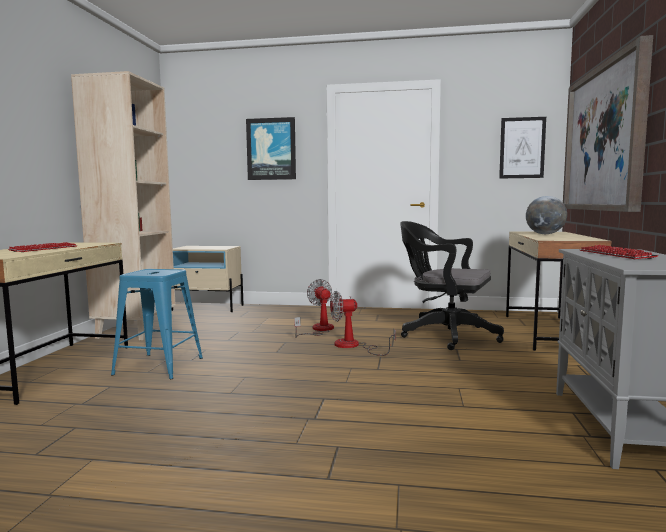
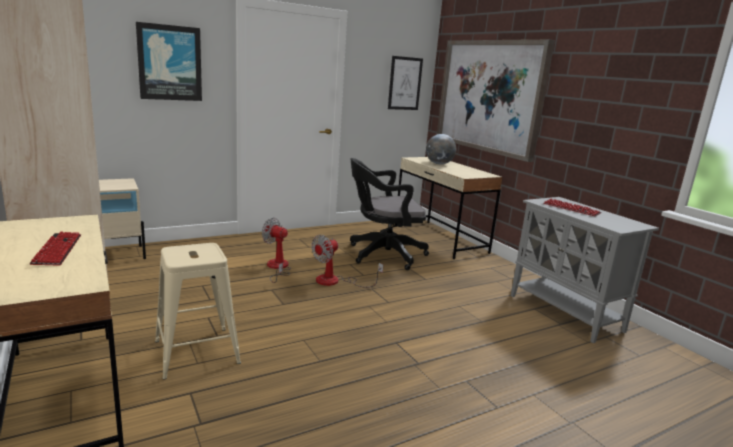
camera: 40 degrees left, 10 degrees up
blue stool [111,269,203,379] -> beige stool [155,243,241,379]

